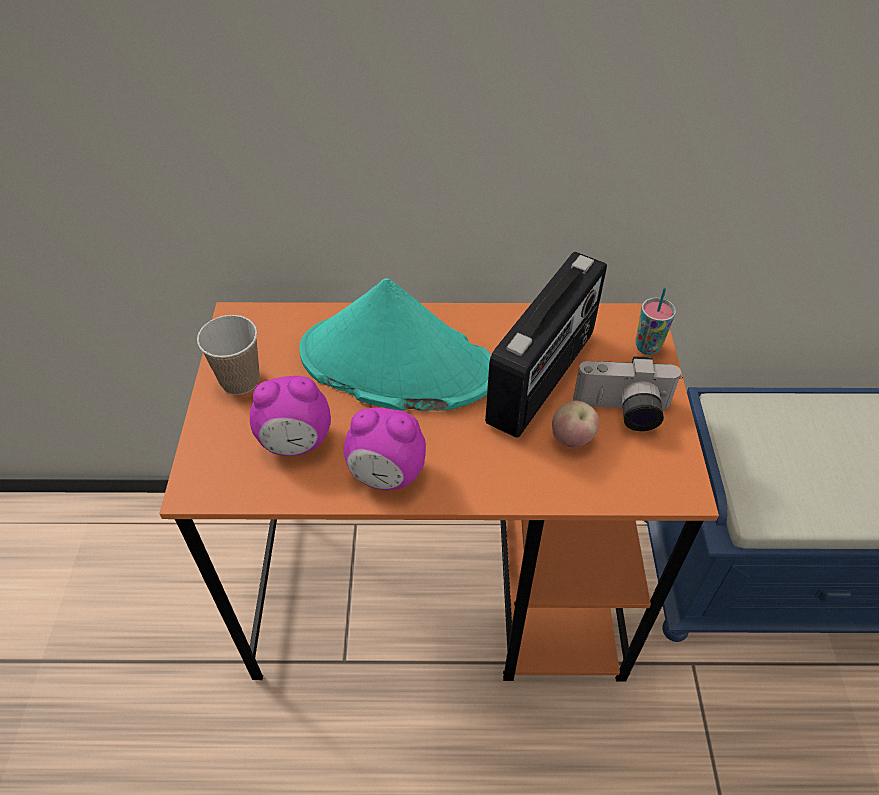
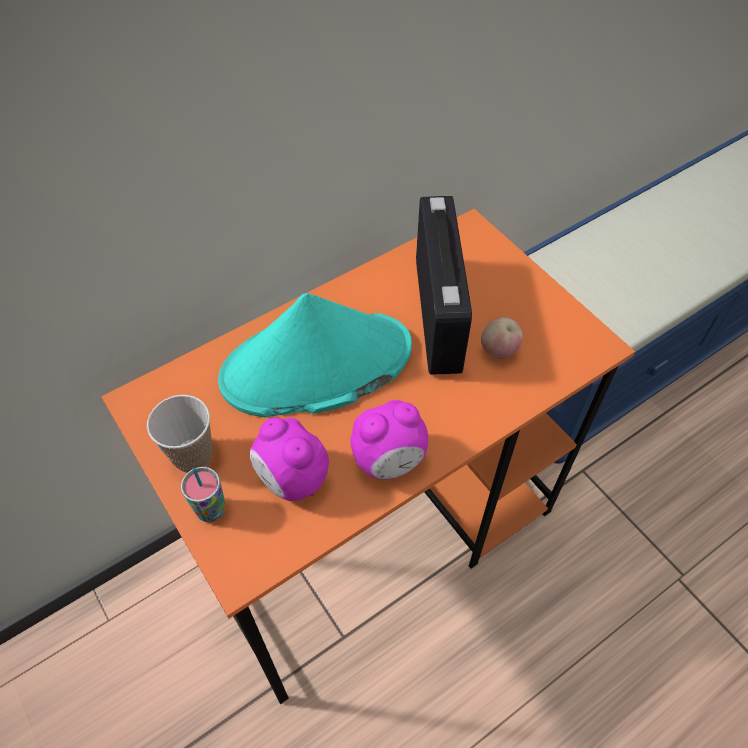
camera: 35 degrees left, 5 degrees up
alarm clock [250,376,331,456] -> alarm clock turned 90 degrees clockwise [250,417,329,501]
camera [573,356,683,431] -> none
cup [635,287,676,355] -> cup moved to [181,467,226,522]

